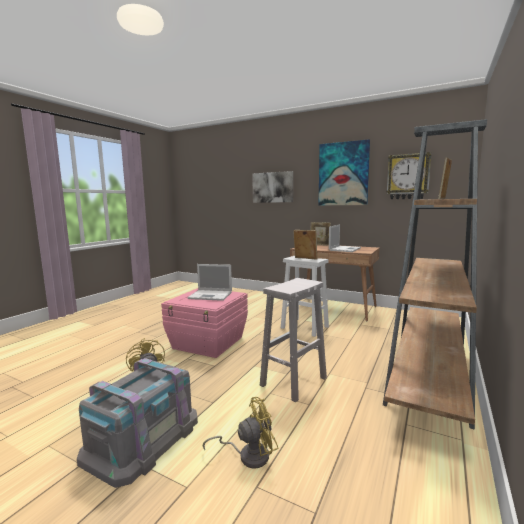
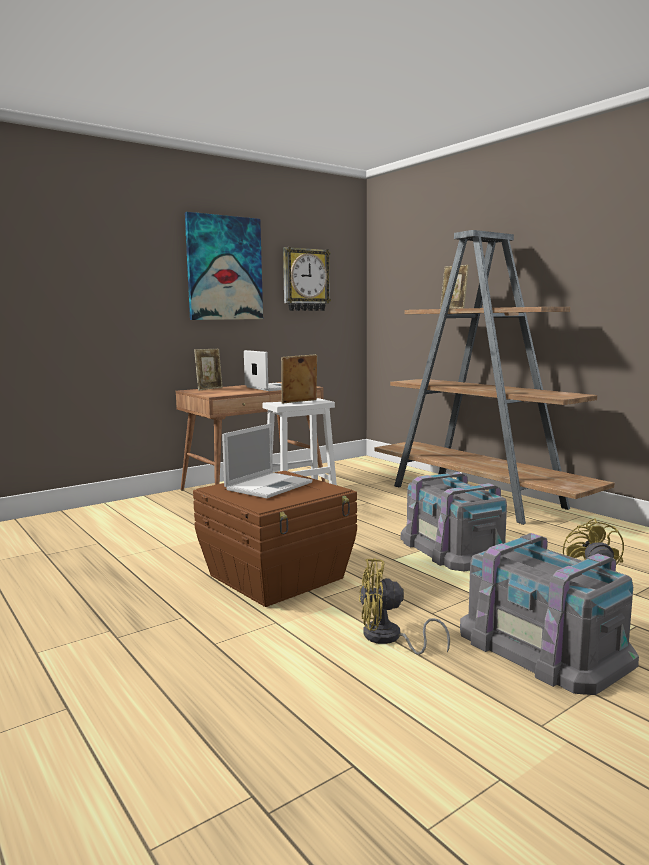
camera: 65 degrees left, 0 degrees up
pink storage box [161,288,248,358] -> brown storage box [193,471,357,607]
picture [252,171,293,203] -> none
white stool [260,278,327,402] -> grey storage box [401,472,507,571]

